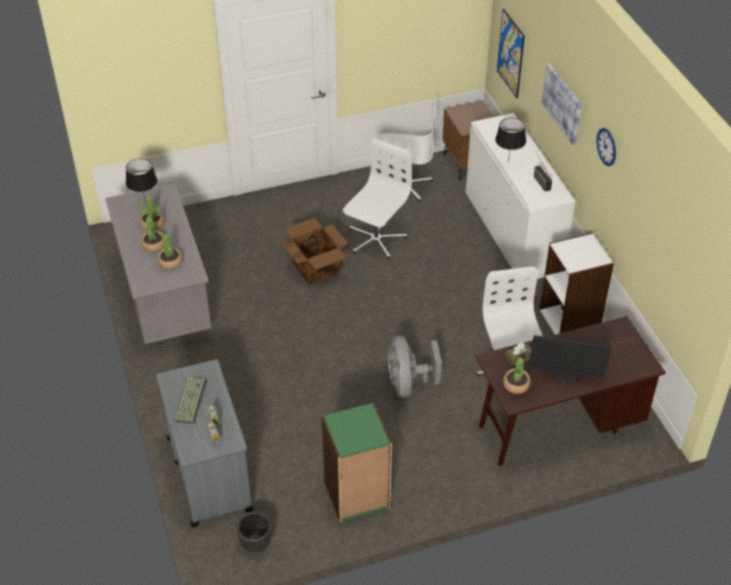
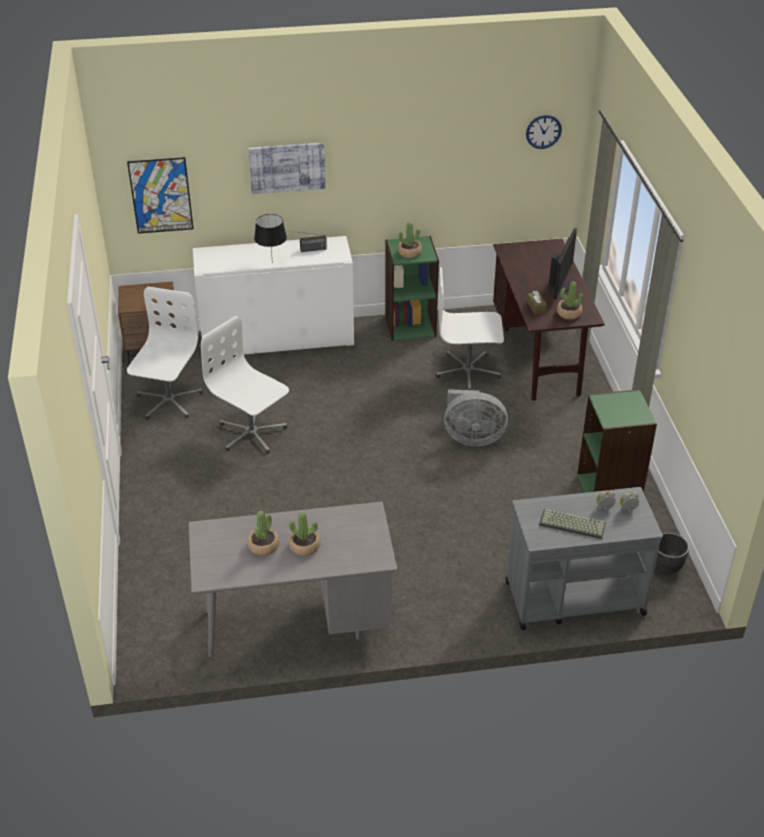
camera: 80 degrees left, 5 degrees down
black table lamp [126,159,157,200] -> none
potted plant [157,234,182,269] -> potted plant moved to [398,222,422,258]
cardboard box [282,218,348,285] -> none
white bookcase [540,233,614,335] -> green bookcase [385,236,439,341]
wall clock [596,128,616,166] -> wall clock moved to [526,115,562,149]

